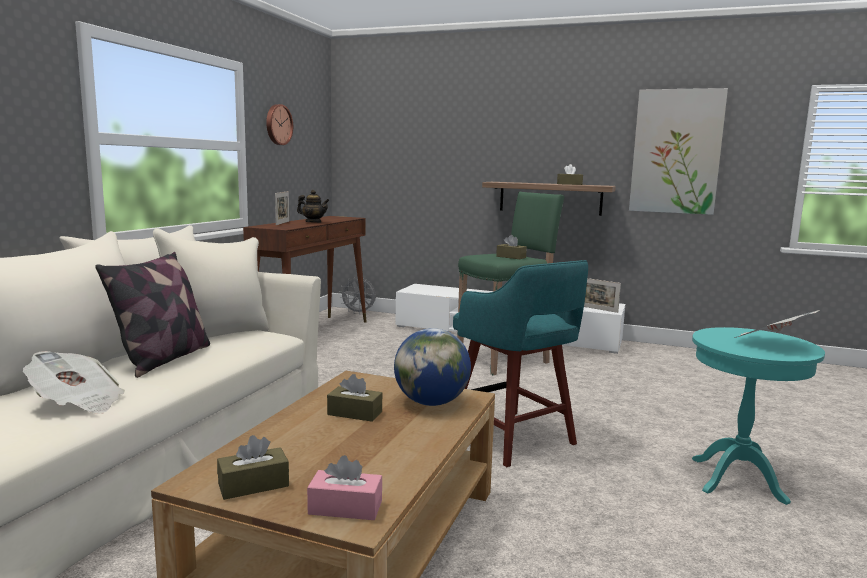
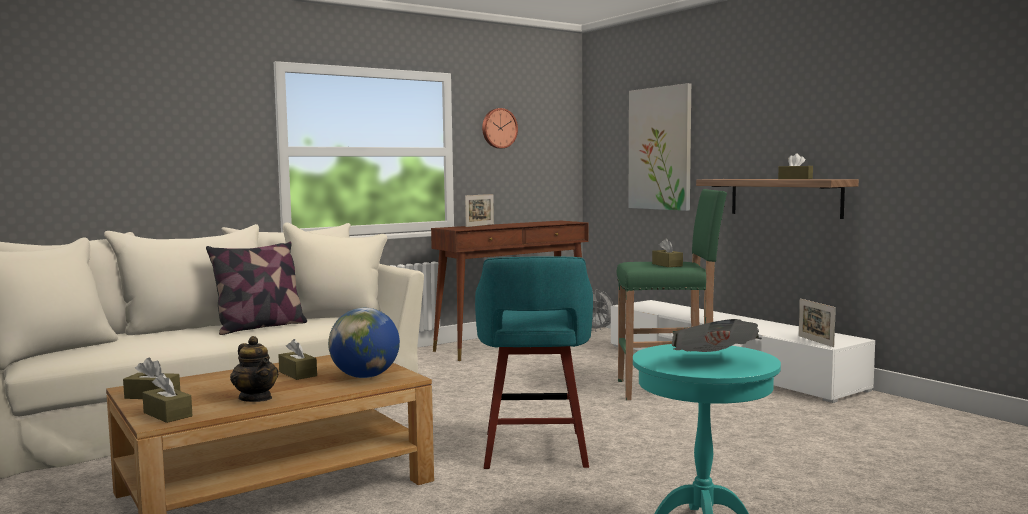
camera: 35 degrees right, 5 degrees down
newspaper [23,351,125,414] -> none
teapot [297,190,329,223] -> teapot moved to [230,336,278,402]
pink tissue box [307,455,382,520] -> brown tissue box [142,373,192,423]
picture [629,88,728,215] -> picture moved to [629,83,691,211]

